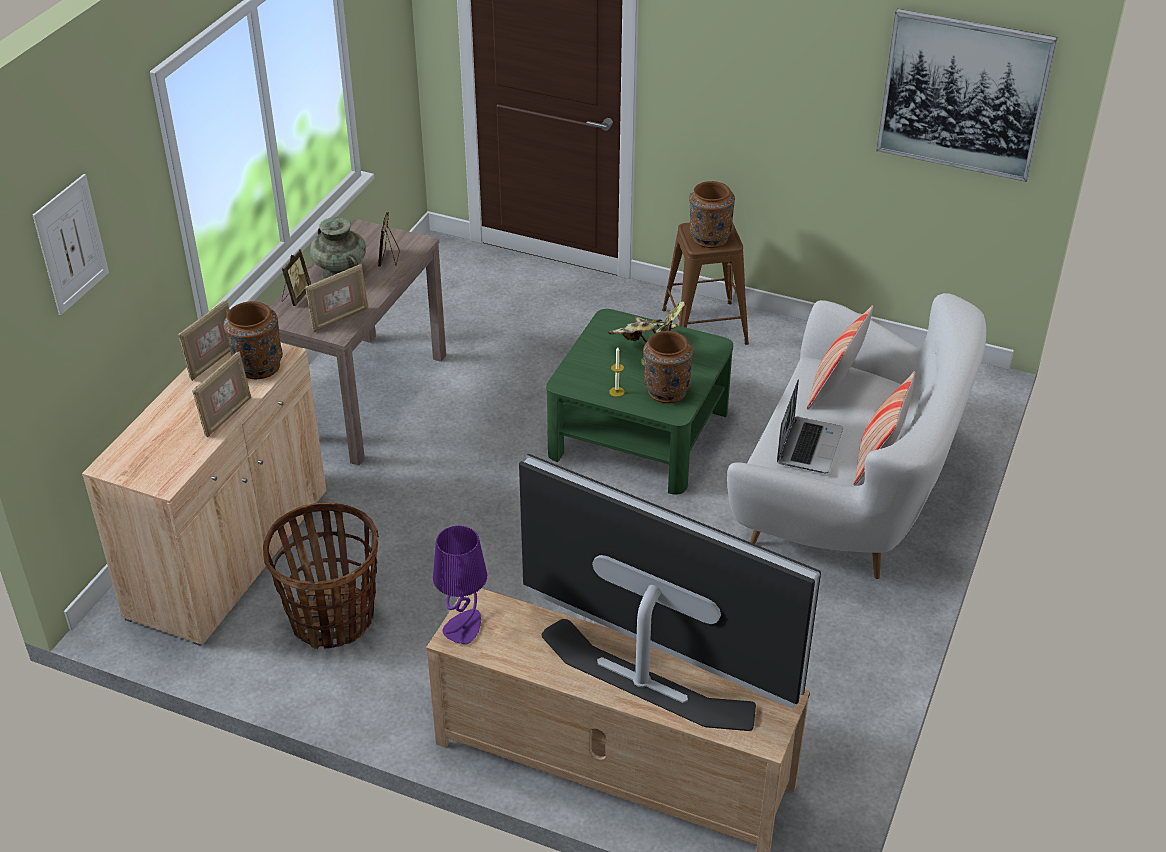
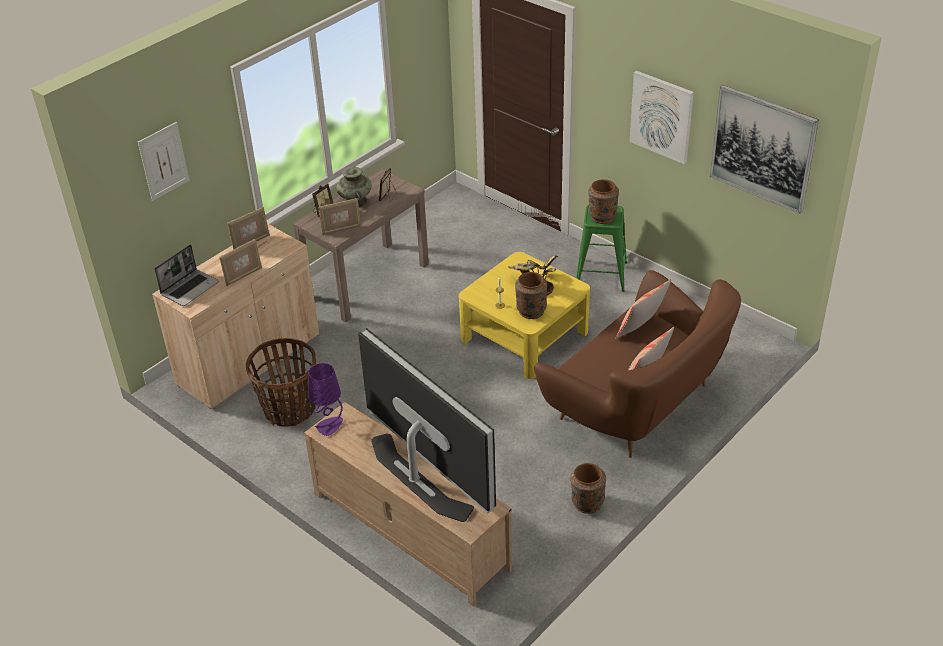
camera: 20 degrees right, 0 degrees up
brown vase [223,301,283,379] -> brown vase moved to [570,463,606,514]
green coffee table [546,309,733,495] -> yellow coffee table [459,252,590,379]
brown stool [662,222,749,345] -> green stool [576,205,627,292]
white sofa [727,293,986,579] -> brown sofa [535,270,741,458]
laptop [777,379,843,473] -> laptop moved to [154,244,219,306]
none -> picture [630,71,694,164]

